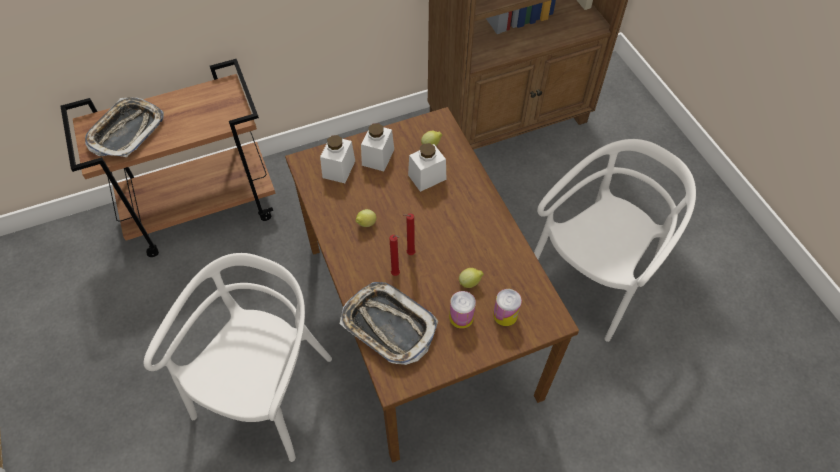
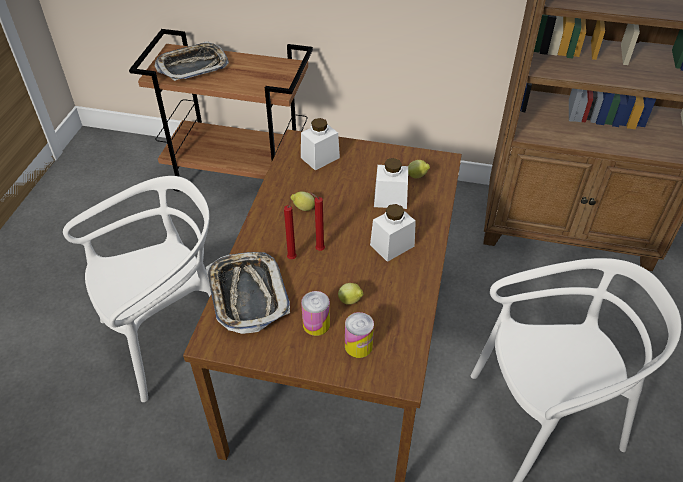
camera: 35 degrees right, 10 degrees down
white jar [361,123,394,171] -> white jar moved to [370,204,416,262]

